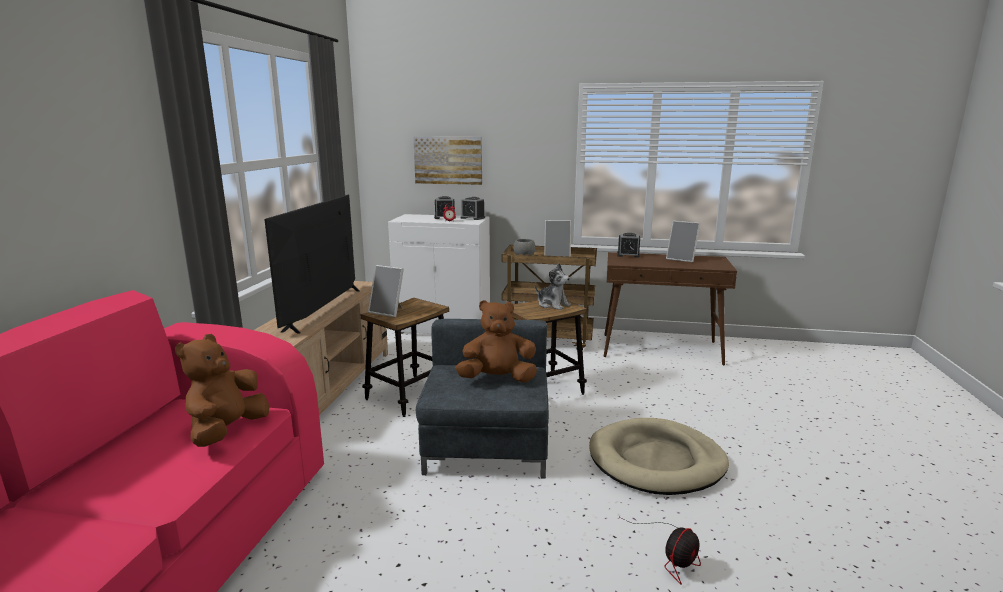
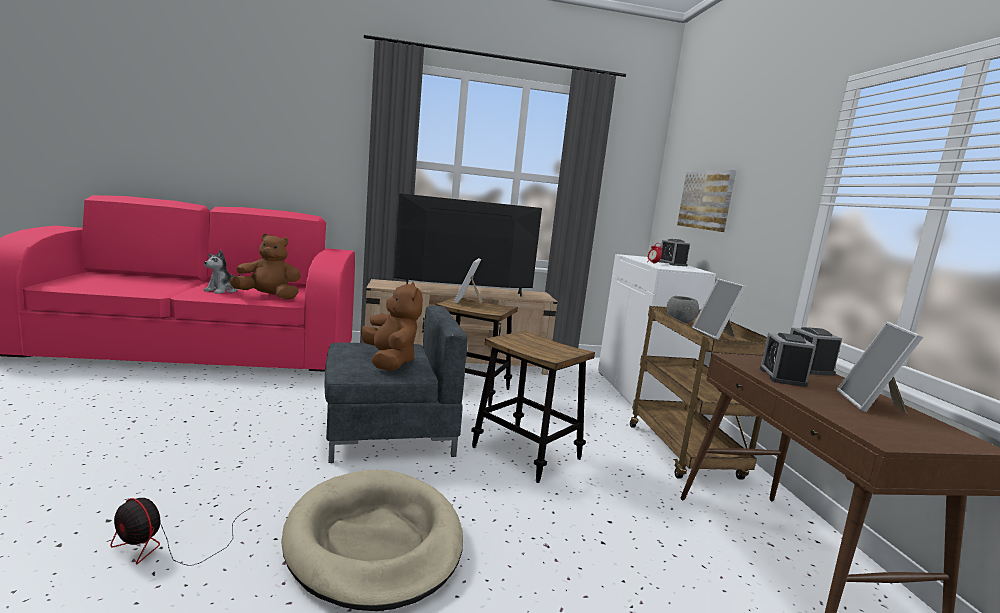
camera: 70 degrees right, 5 degrees down
alarm clock [461,197,485,220] -> alarm clock moved to [760,333,816,387]
plush toy [535,263,571,310] -> plush toy moved to [204,250,241,294]

